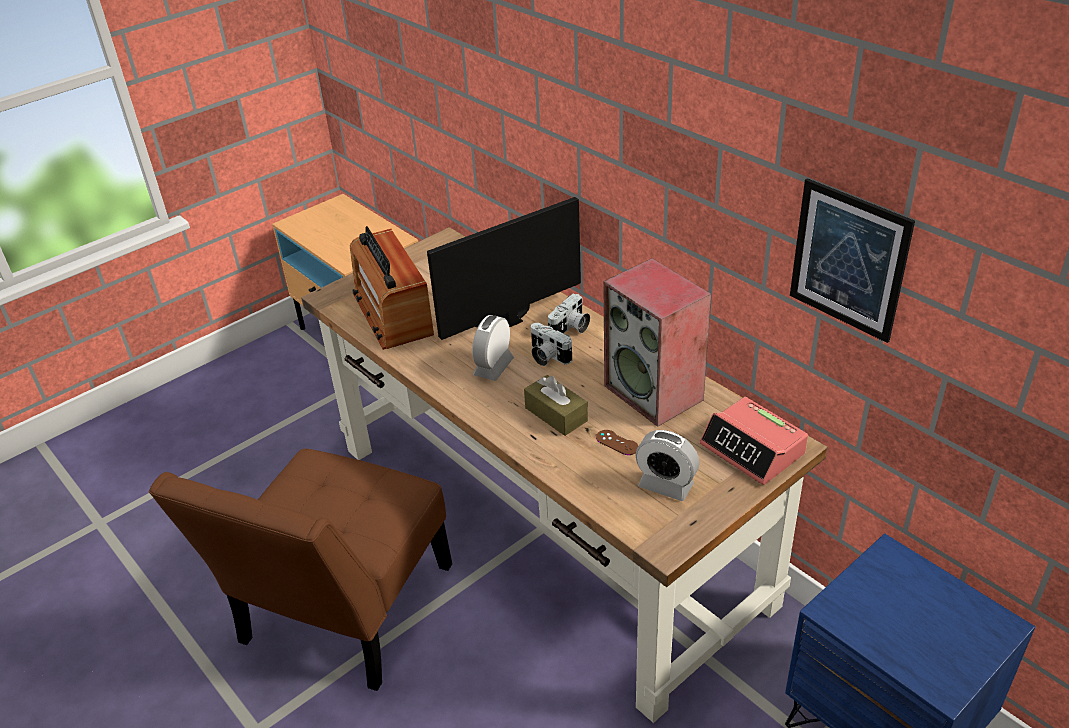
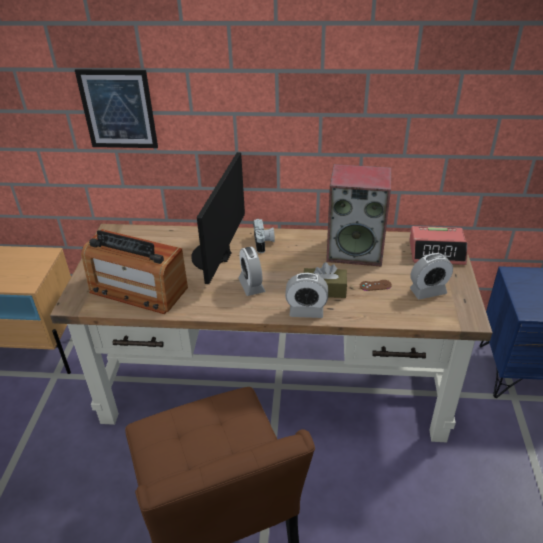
camera: 45 degrees left, 0 degrees up
camera [531,323,572,366] -> none
picture [790,178,915,343] -> picture moved to [75,69,158,148]
none -> alarm clock [285,273,328,318]

